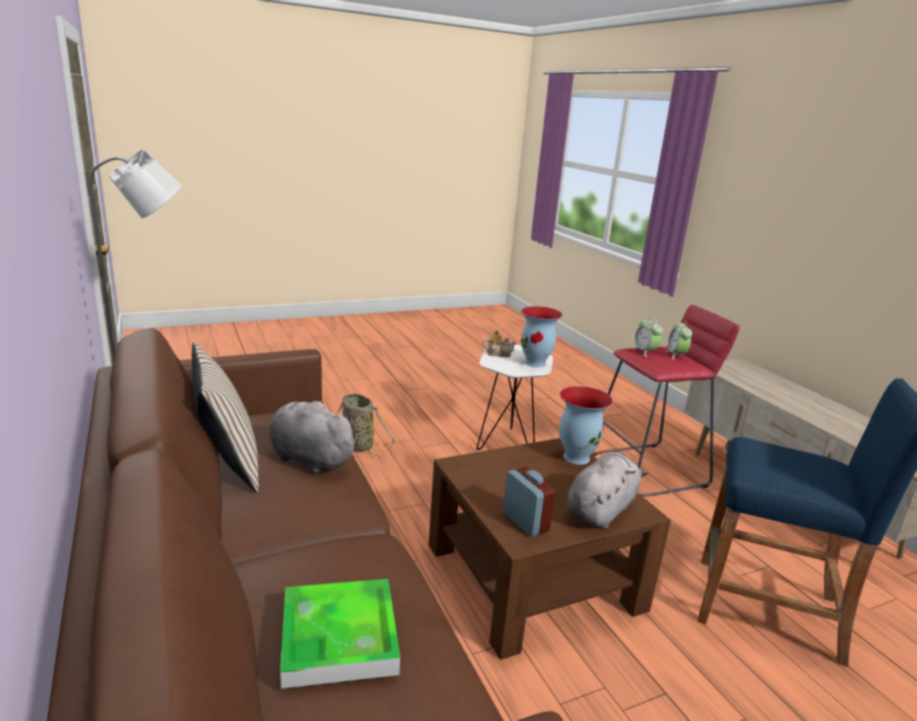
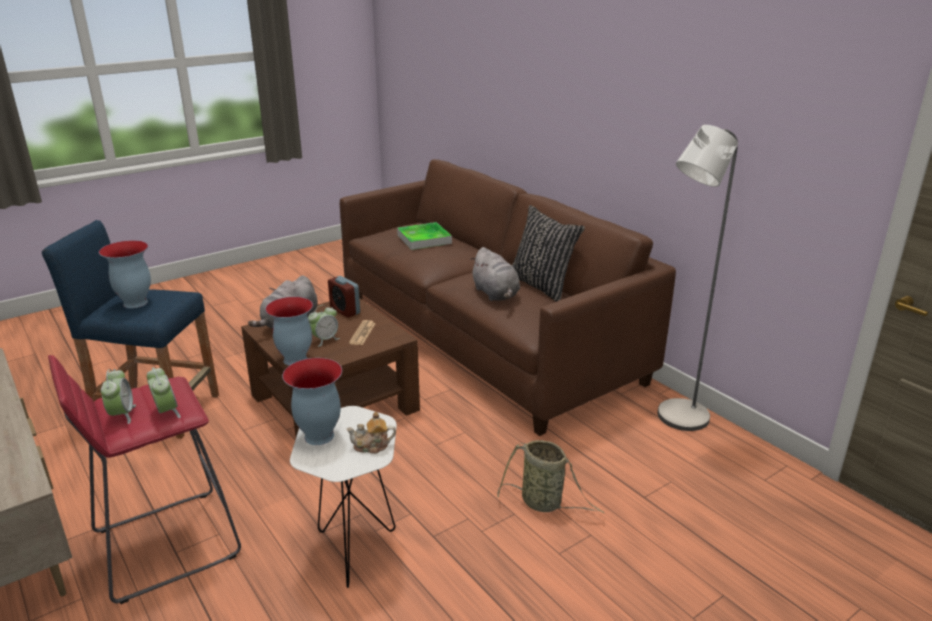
camera: 170 degrees right, 5 degrees up
beige pillow [192,342,259,493] -> black pillow [512,205,585,302]
grey plush toy [268,400,360,474] -> grey plush toy turned 45 degrees clockwise [470,247,520,301]
none -> vase [99,240,151,308]
none -> alarm clock [308,305,340,347]
none -> newspaper [349,320,376,345]

